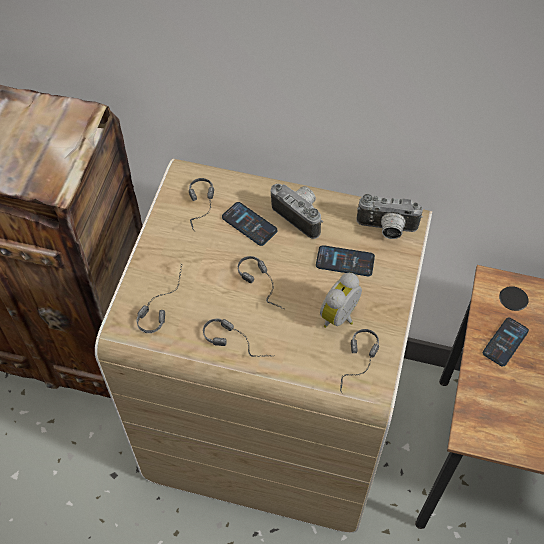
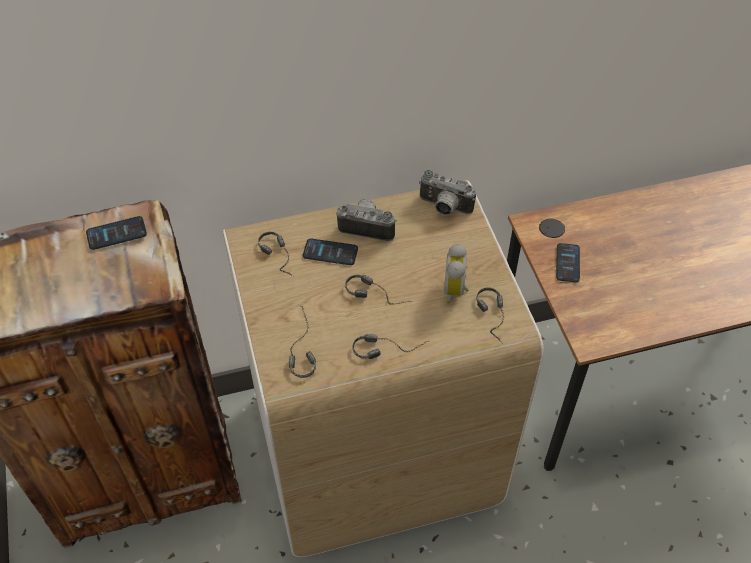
camera: 30 degrees left, 5 degrees down
phone [316,245,375,276] -> phone moved to [86,216,147,250]
camera [357,194,423,239] -> camera turned 45 degrees clockwise [419,170,476,215]

